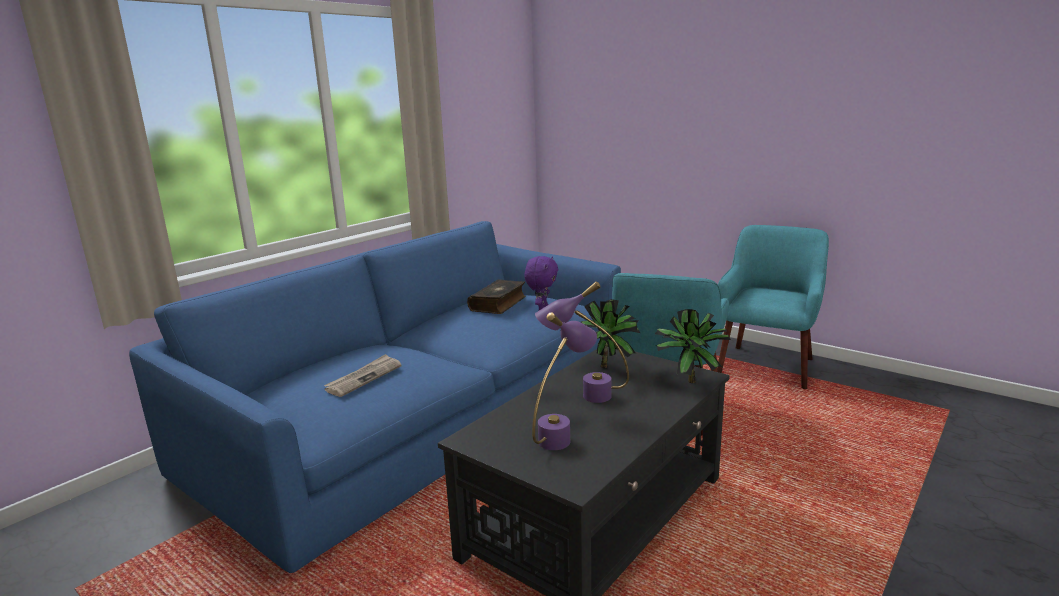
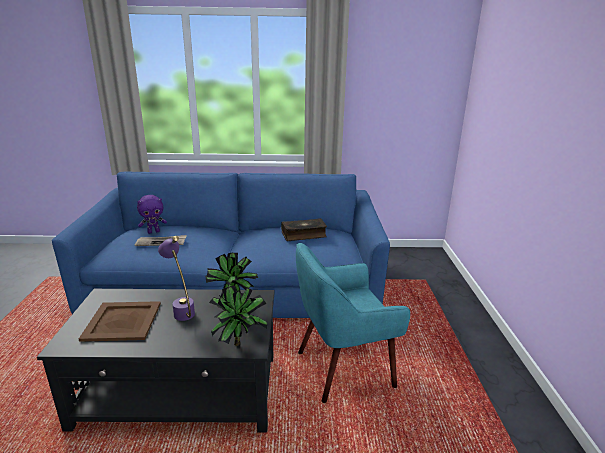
camera: 50 degrees right, 5 degrees up
purple plush toy [524,256,558,310] -> purple plush toy moved to [137,195,167,234]
purple table lamp [532,312,597,450] -> brown tray [79,301,161,342]
turquoise armchair [717,225,829,389] -> none

